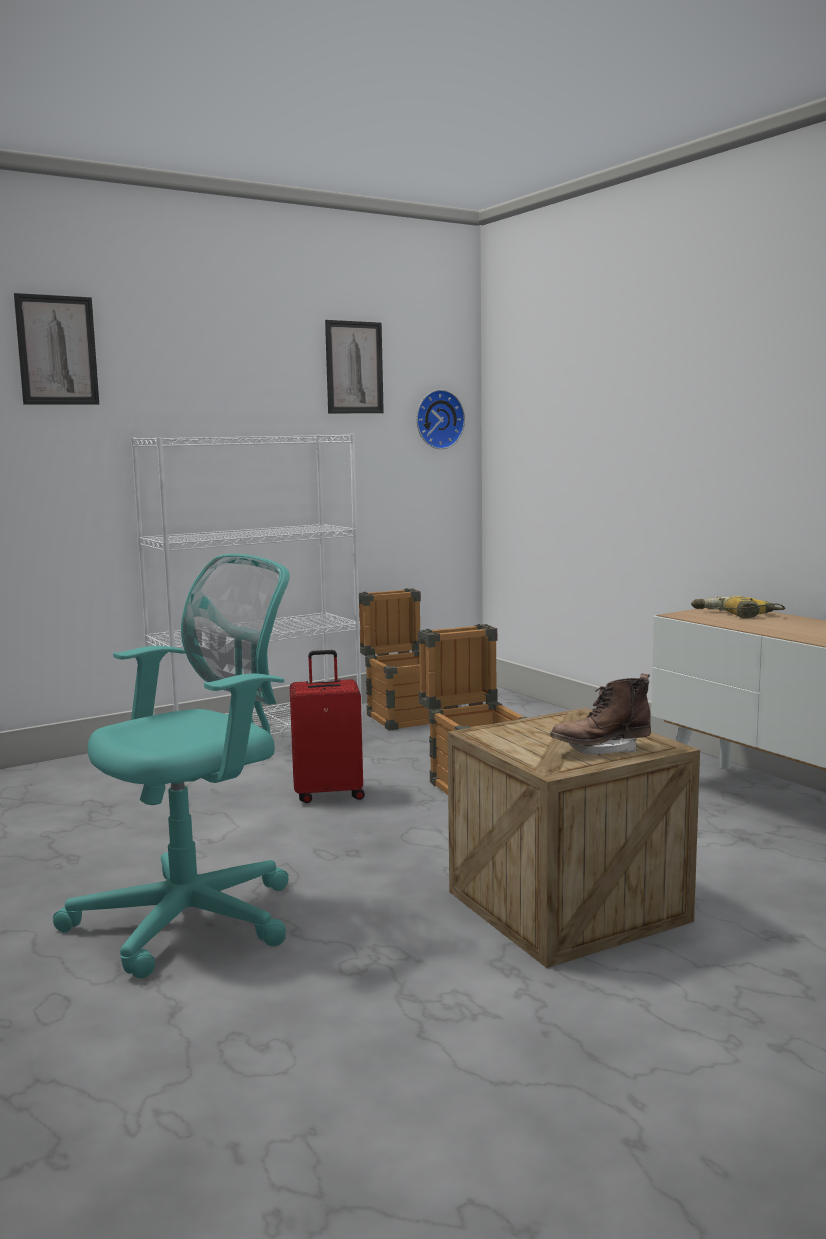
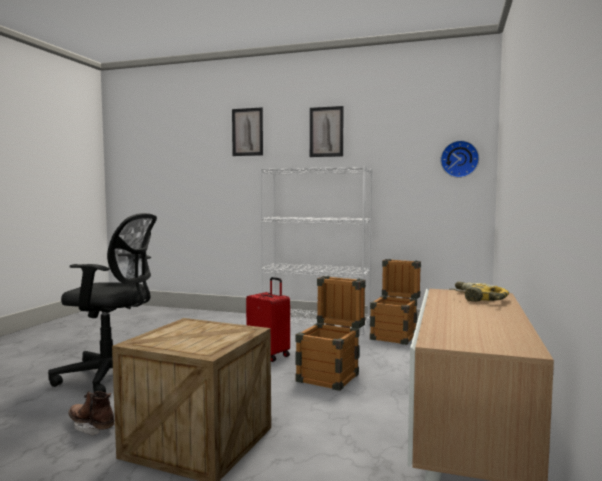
camera: 50 degrees right, 5 degrees down
turquoise office chair [53,554,289,978] -> black office chair [48,213,157,393]
picture [325,320,384,413] -> picture moved to [310,106,344,157]
brown boot [550,674,651,755] -> brown boot moved to [68,391,115,436]

